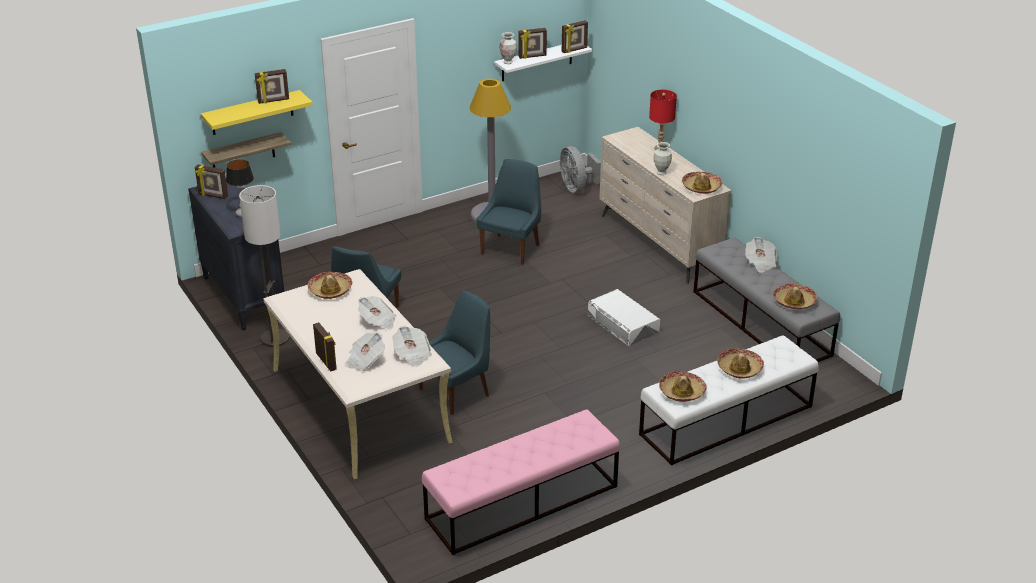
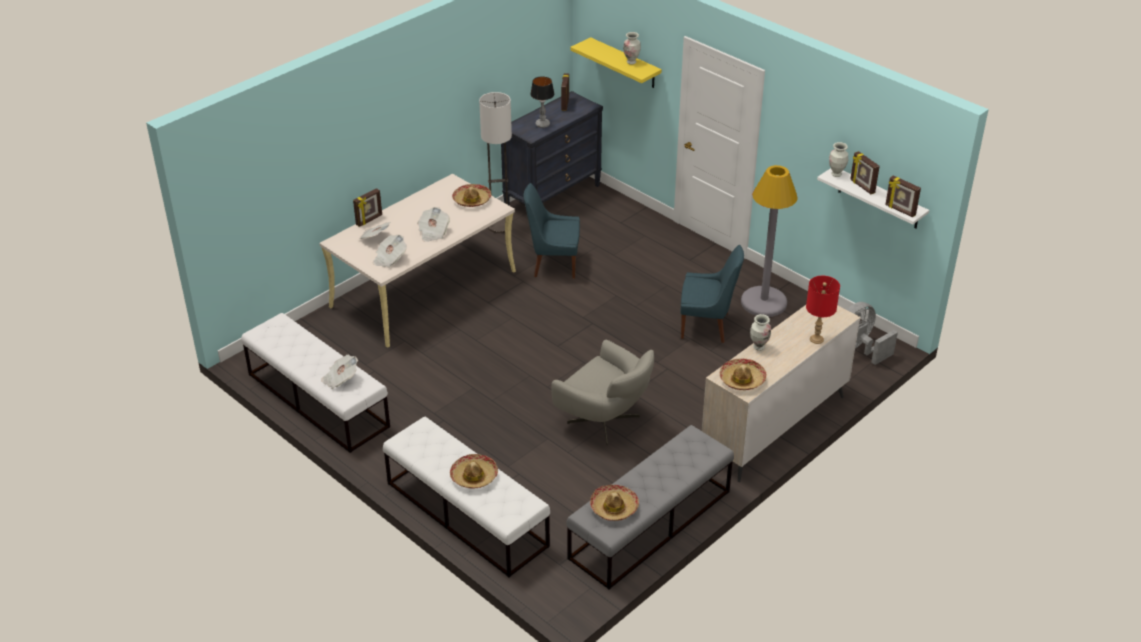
camera: 75 degrees right, 5 degrees up
shelf [201,132,291,168] -> none
picture frame [255,69,289,104] -> vase [623,32,641,64]
blue chair [419,290,490,415] -> none
pink bench [422,409,620,555] -> white bench [241,313,390,453]
white storage box [588,289,660,346] -> grey armchair [551,340,654,445]
hat [659,371,707,402] -> none
newspaper [745,237,777,273] -> newspaper moved to [321,354,358,389]

